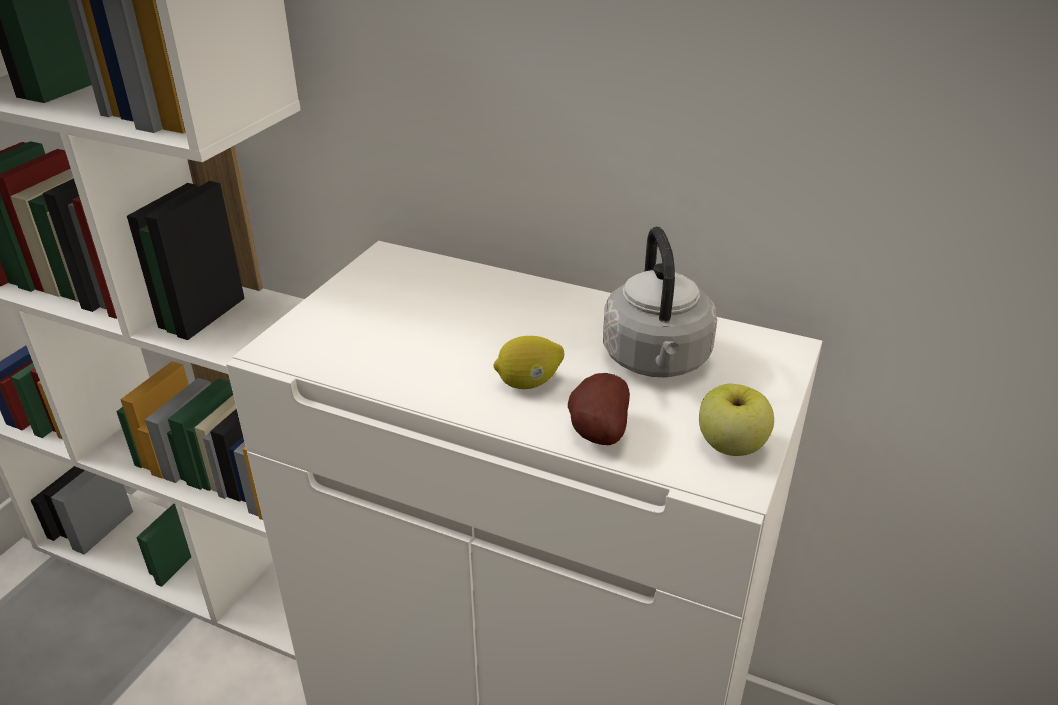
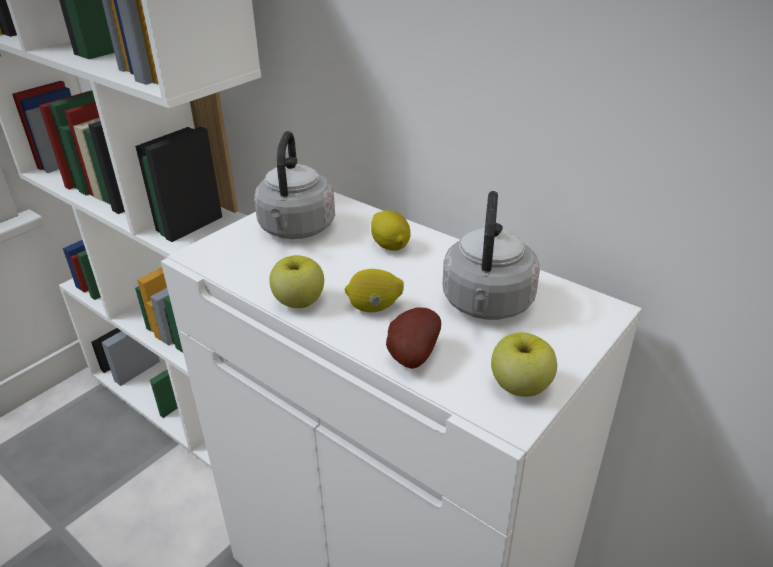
camera: 15 degrees right, 0 degrees up
none -> grey kettle [254,131,335,239]
none -> apple [269,255,324,308]
none -> lemon [371,210,411,251]

